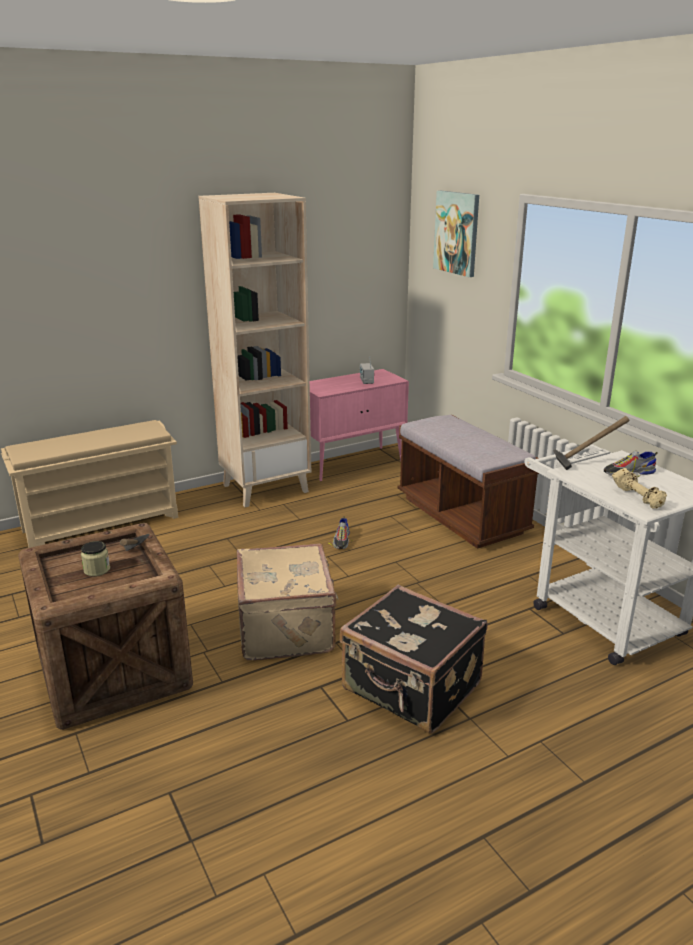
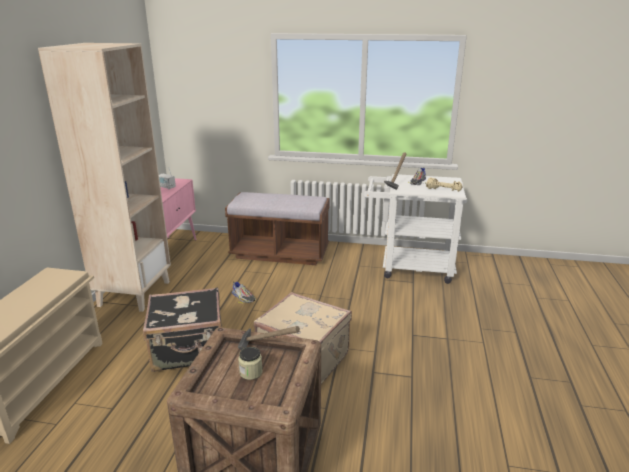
camera: 50 degrees left, 0 degrees up
black suitcase [340,585,487,734] -> black suitcase moved to [143,287,222,372]
picture [433,191,479,277] -> none

